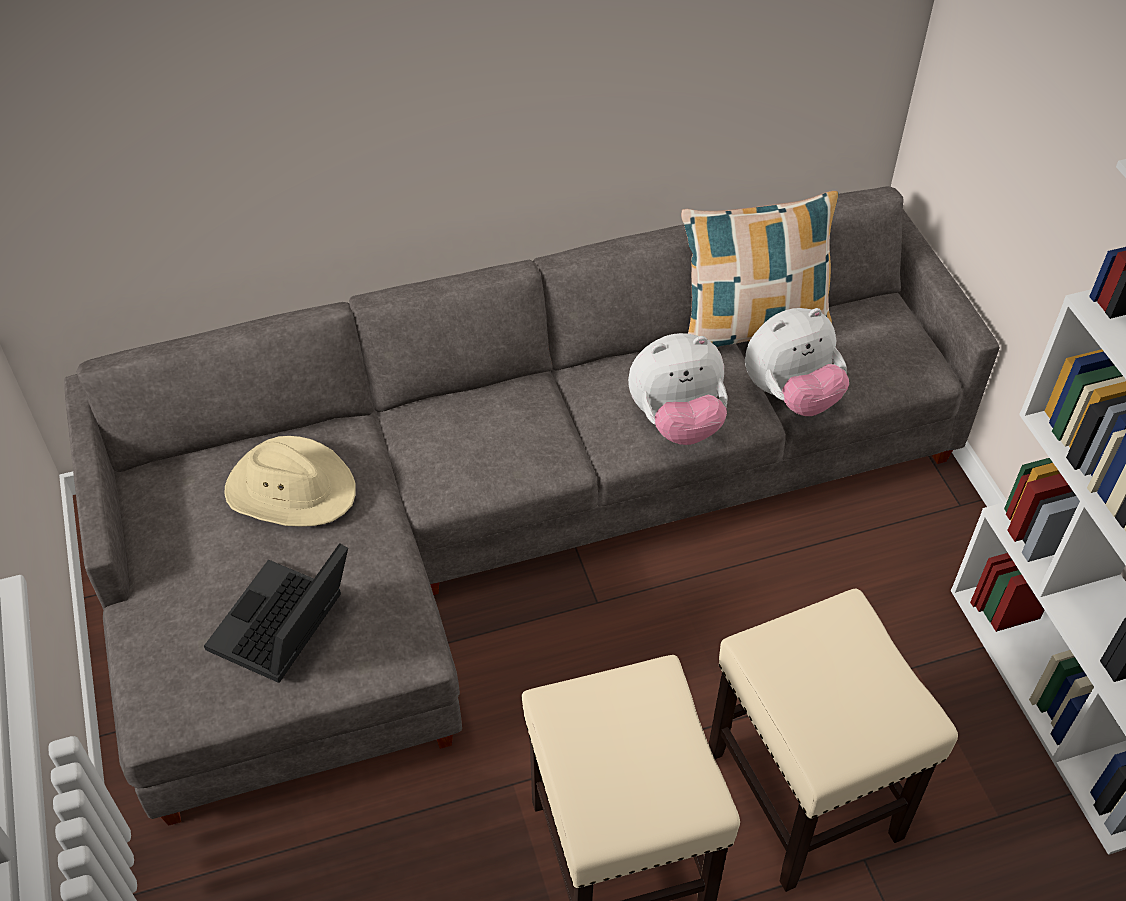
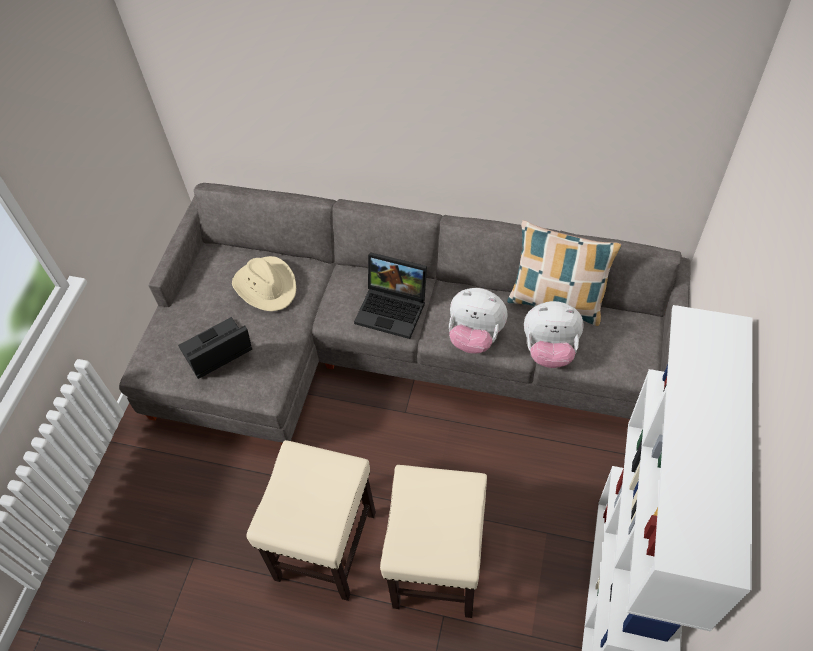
camera: 35 degrees right, 5 degrees up
none -> laptop [354,252,427,339]

